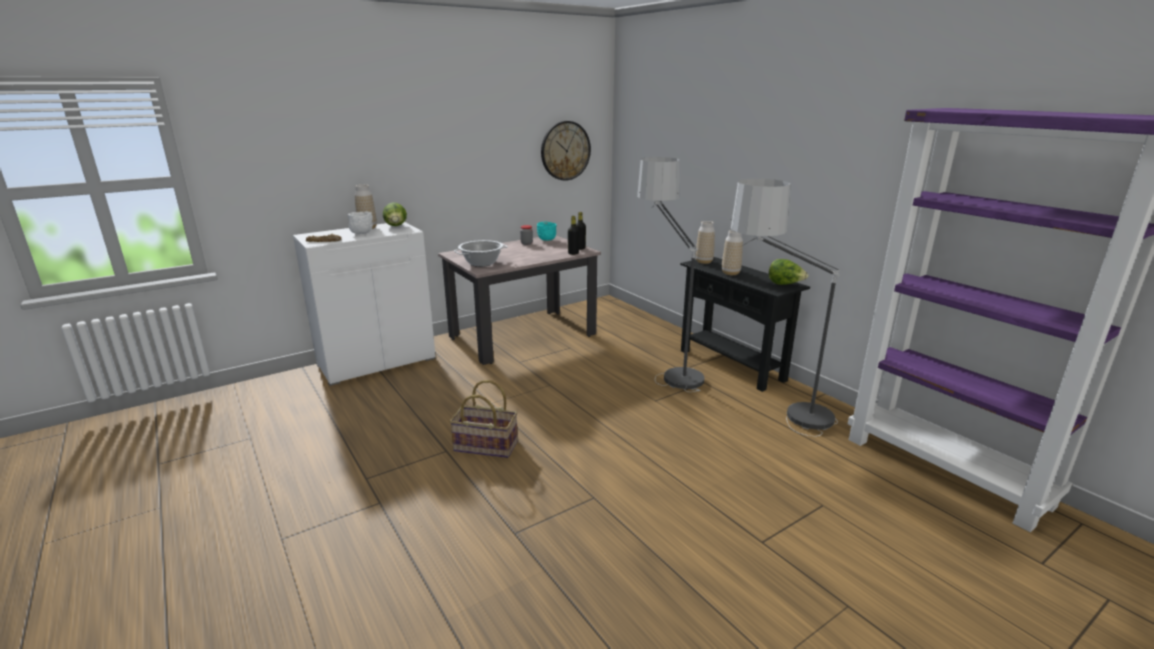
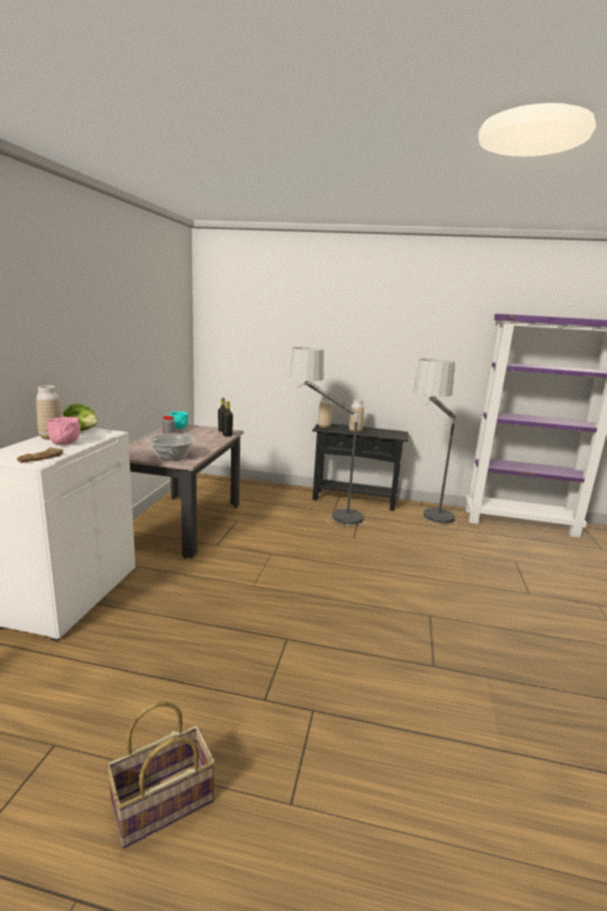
camera: 45 degrees left, 5 degrees down
white bowl [347,211,373,234] -> pink bowl [47,417,80,445]
basket [449,380,518,458] -> basket moved to [106,701,215,848]
wall clock [541,121,591,181] -> none
lettuce [769,259,808,285] -> none

